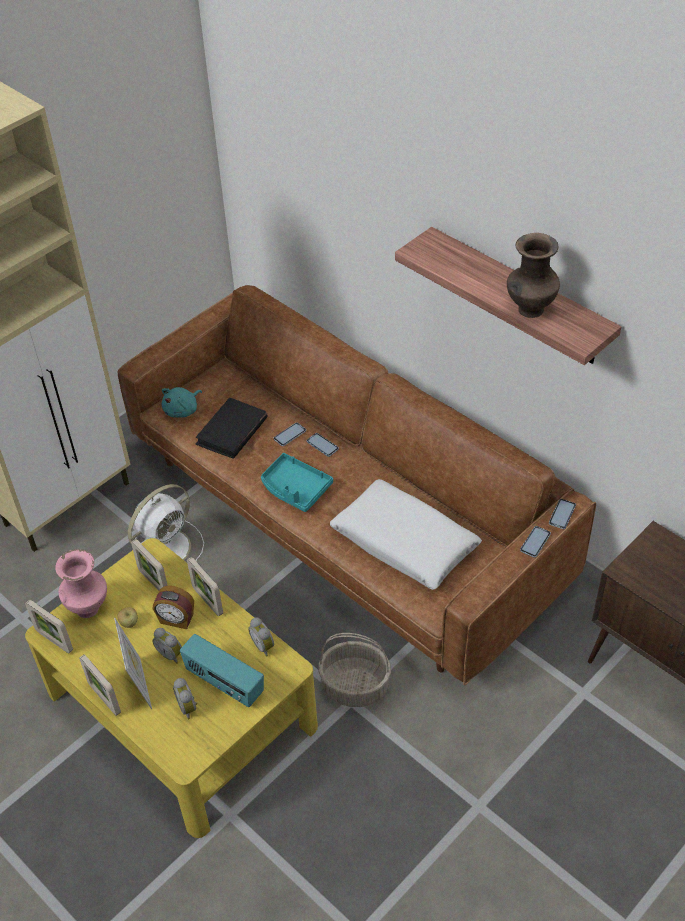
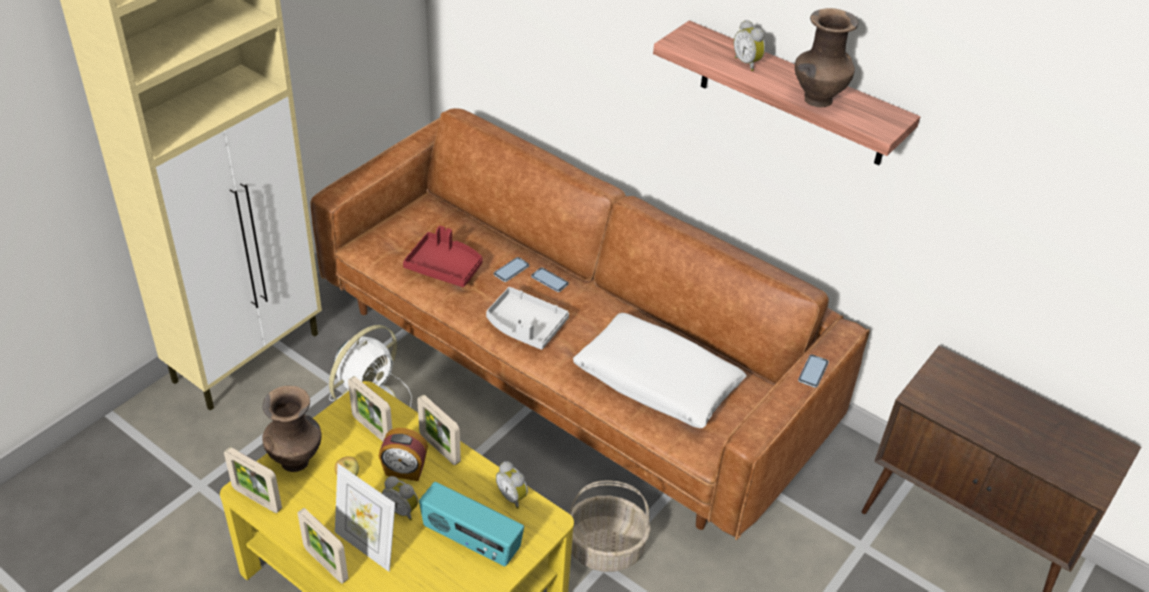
camera: 10 degrees left, 5 degrees down
pink vase [55,549,107,618] -> brown vase [262,386,321,472]
picture frame [114,618,152,709] -> picture frame turned 150 degrees clockwise [335,464,395,572]
turquoise plush toy [162,387,202,418] -> none
alarm clock [173,678,197,719] -> alarm clock moved to [734,20,765,71]
black book [195,397,268,459] -> red tray [403,226,483,287]
turquoise tray [261,453,333,512] -> grey tray [486,287,569,350]
phone [549,499,576,529] -> none

